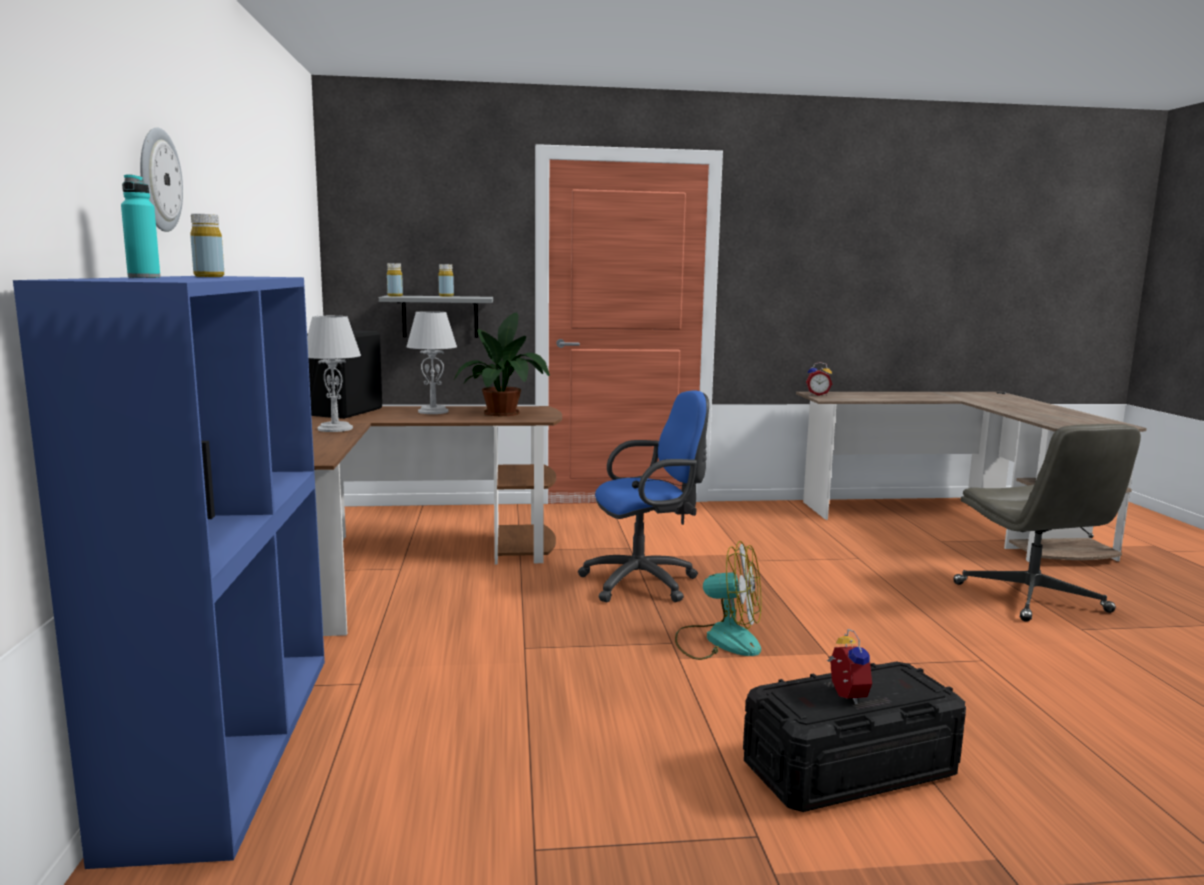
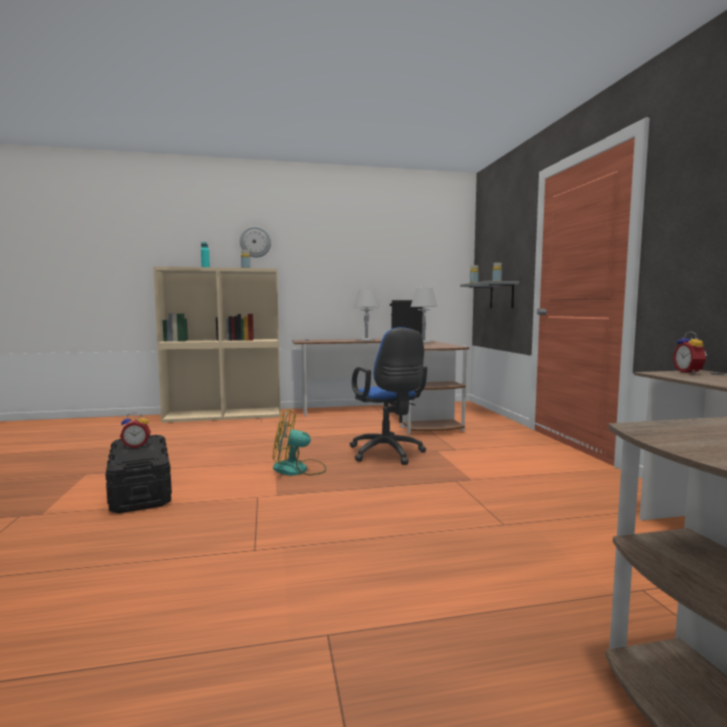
camera: 85 degrees right, 5 degrees down
blue bookcase [13,276,325,869] -> beige bookcase [153,266,281,423]
potted plant [454,313,550,416] -> none
fan [675,541,762,660] -> fan turned 75 degrees clockwise [273,409,326,476]
grey office chair [953,424,1141,622] -> none

